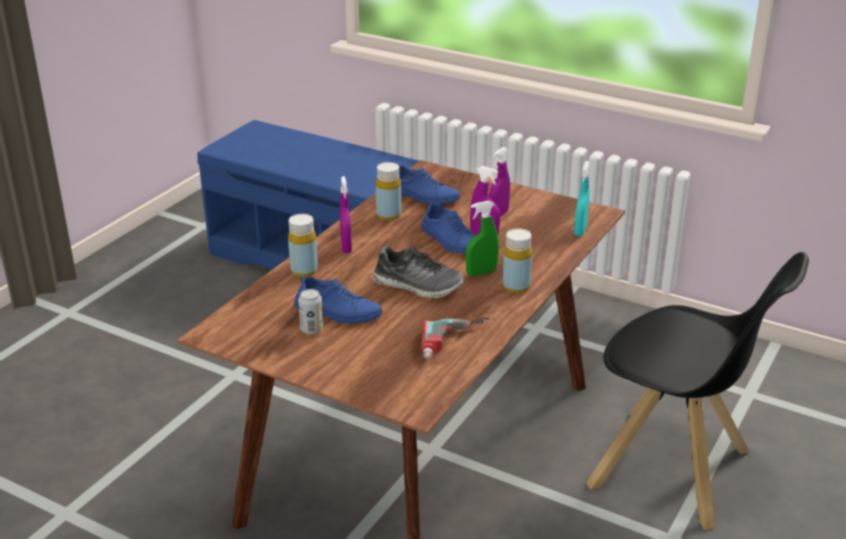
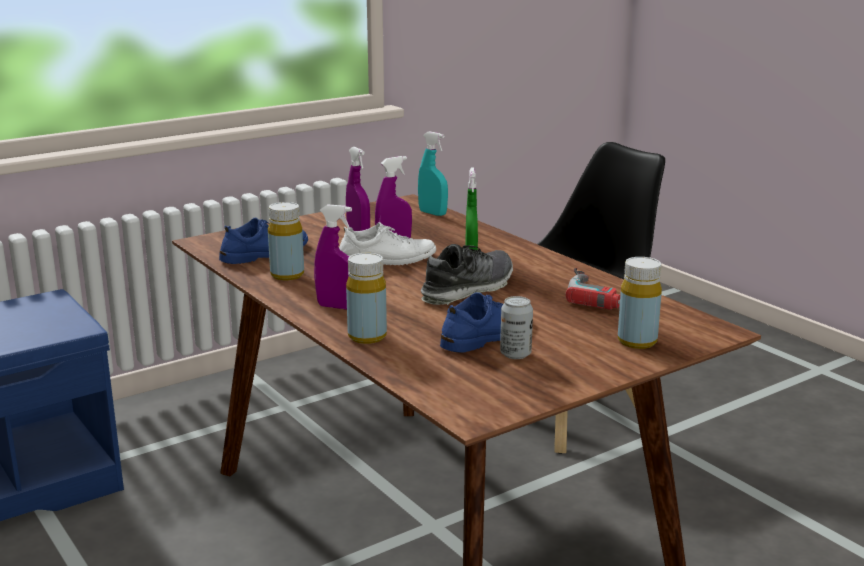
camera: 65 degrees left, 10 degrees down
blue shoe [421,201,475,254] -> white shoe [339,222,436,265]
yellow bottle [502,228,532,293] -> yellow bottle moved to [618,257,662,349]

